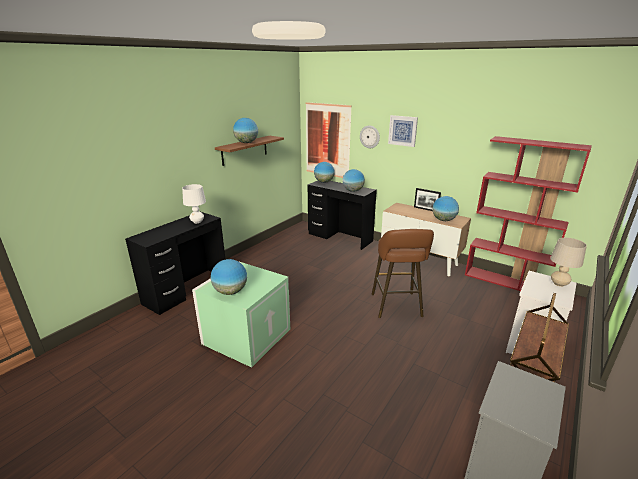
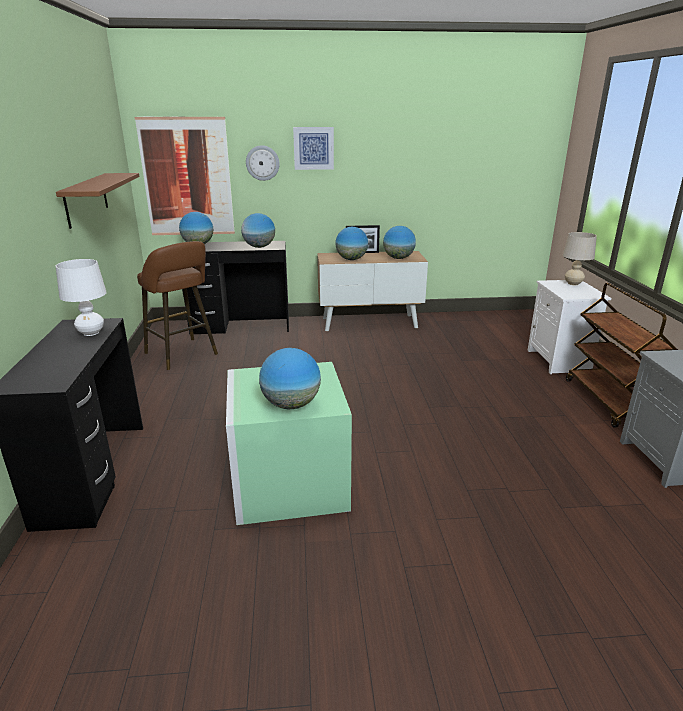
camera: 40 degrees left, 0 degrees up
globe [233,118,258,143] -> globe moved to [335,227,368,260]
brown stool [372,229,434,318] -> brown stool moved to [137,241,218,370]
red bookcase [465,136,592,291] -> none

